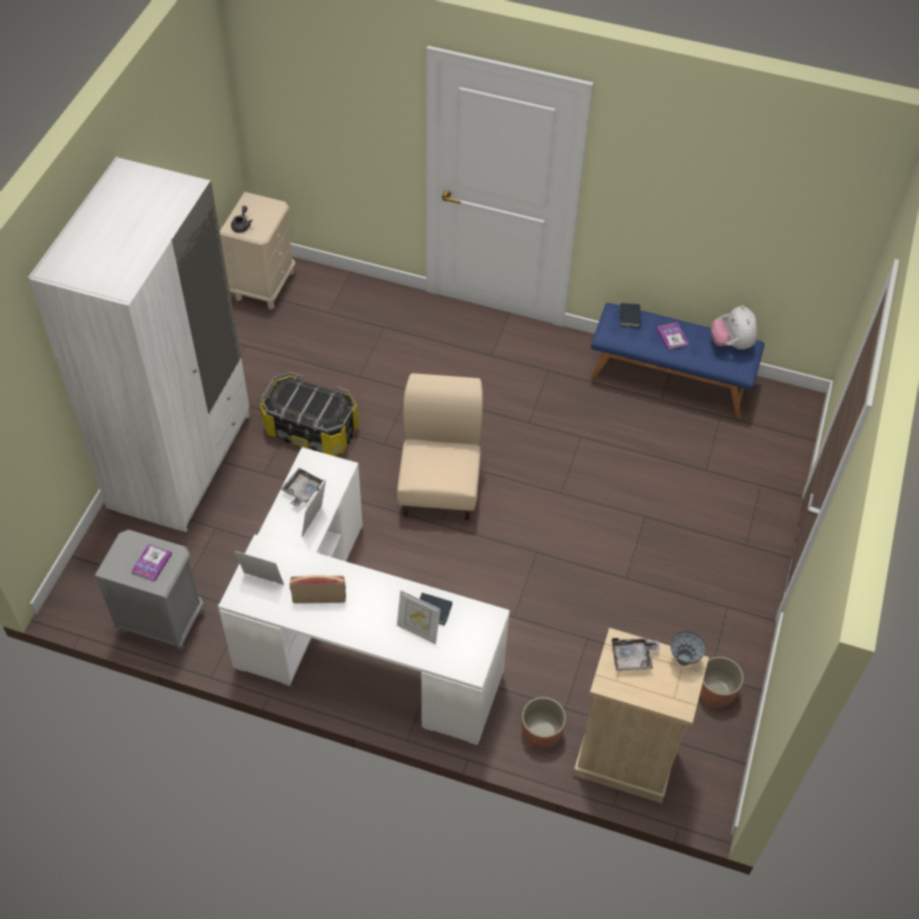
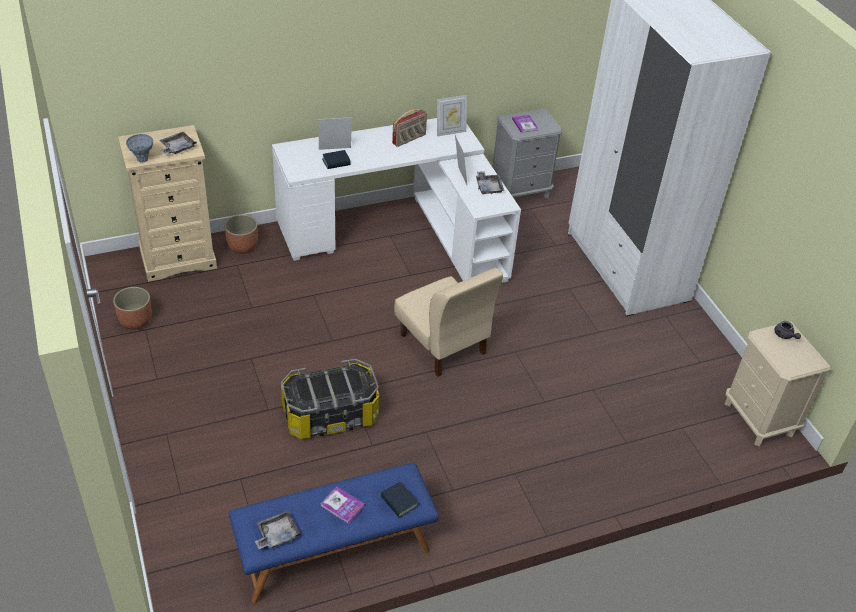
camera: 140 degrees right, 10 degrees down
storage box [260,372,359,456] -> storage box moved to [281,359,379,439]
plush toy [711,305,757,349] -> grey tray [255,510,301,549]

